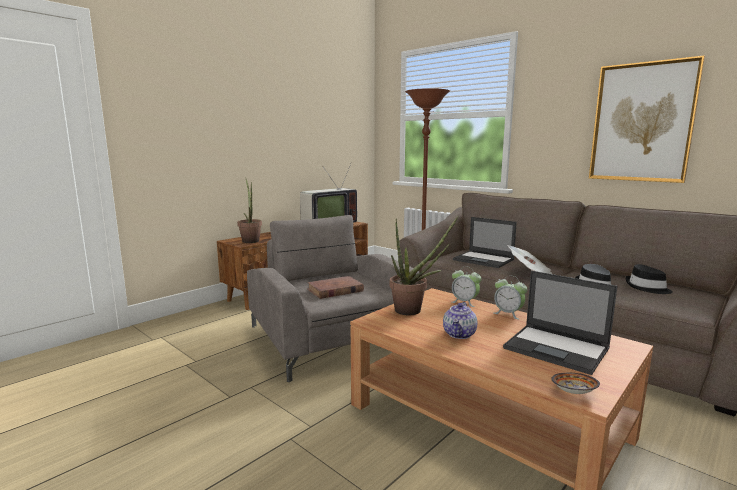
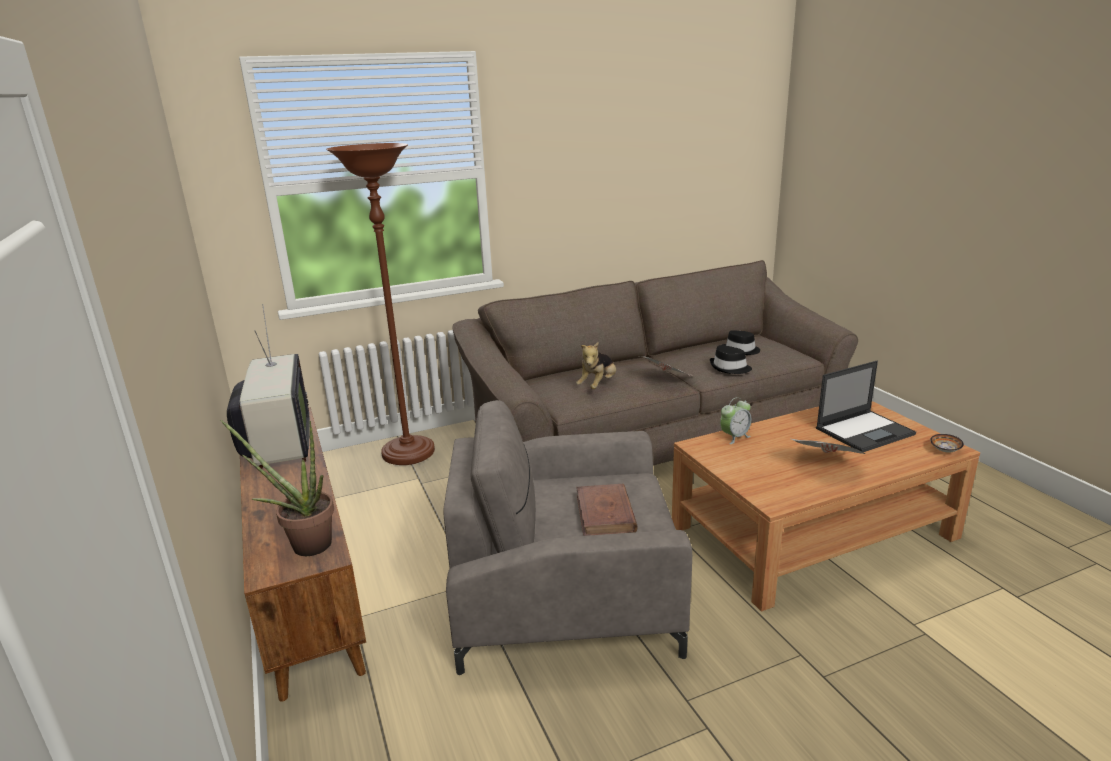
camera: 65 degrees left, 10 degrees up
potted plant [390,216,458,315] -> none
teapot [443,302,477,339] -> newspaper [791,439,865,454]
laptop [453,217,517,268] -> plush toy [576,342,616,389]
alarm clock [494,275,528,319] -> none
picture [589,56,705,183] -> none

